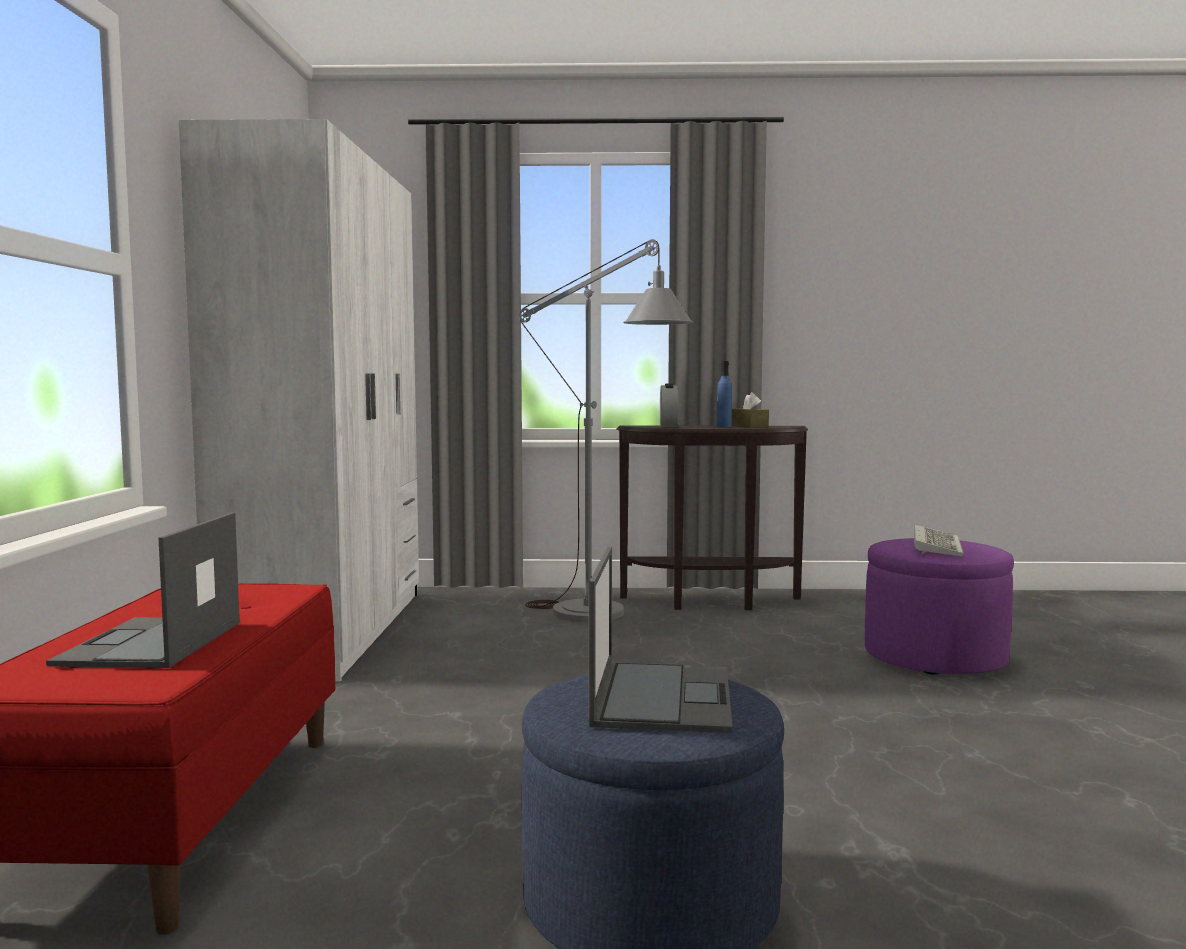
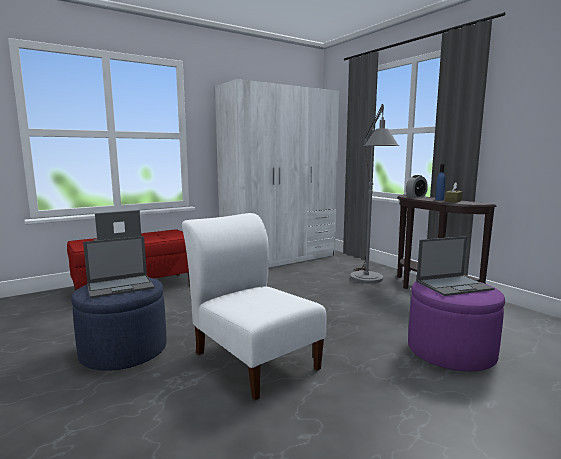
camera: 55 degrees right, 5 degrees up
keyboard [914,525,964,556] -> laptop [416,236,494,296]
none -> white chair [182,213,326,400]

